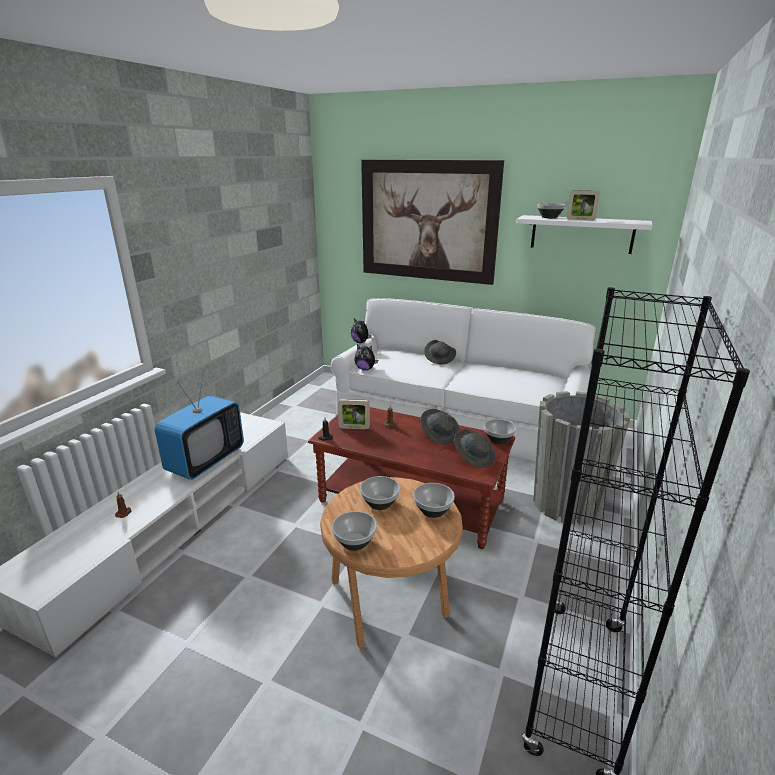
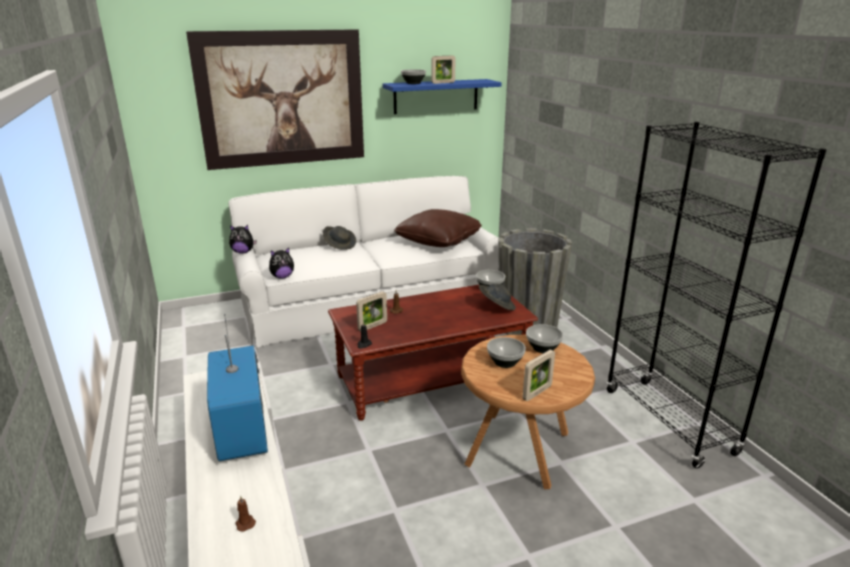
camera: 45 degrees left, 0 degrees up
bowl [332,511,377,551] -> picture frame [522,350,555,401]
grey hat [421,409,460,445] -> none
white shelf [516,215,653,254] -> blue shelf [383,79,502,114]
none -> brown pillow [394,209,482,247]

